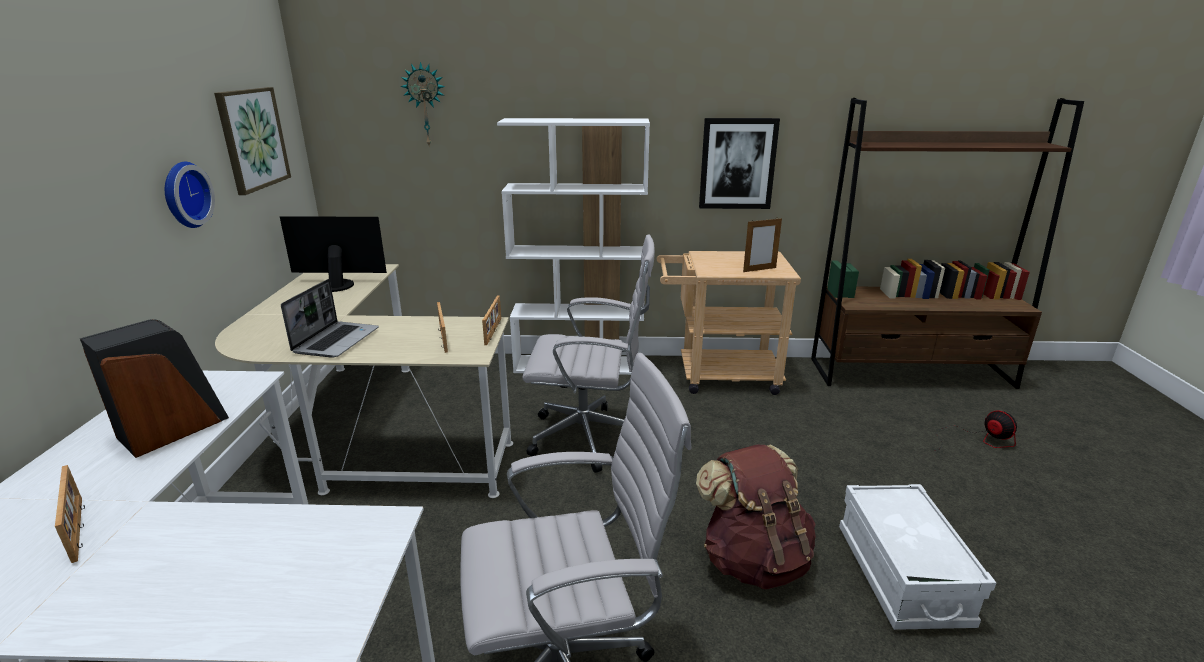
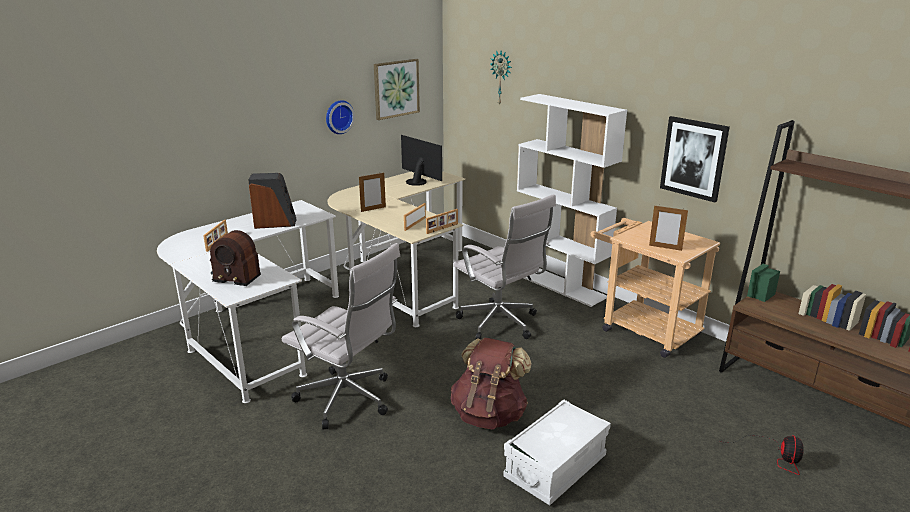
camera: 45 degrees right, 0 degrees up
laptop [281,279,379,358] -> picture frame [359,173,386,212]
none -> radio [210,230,261,286]

